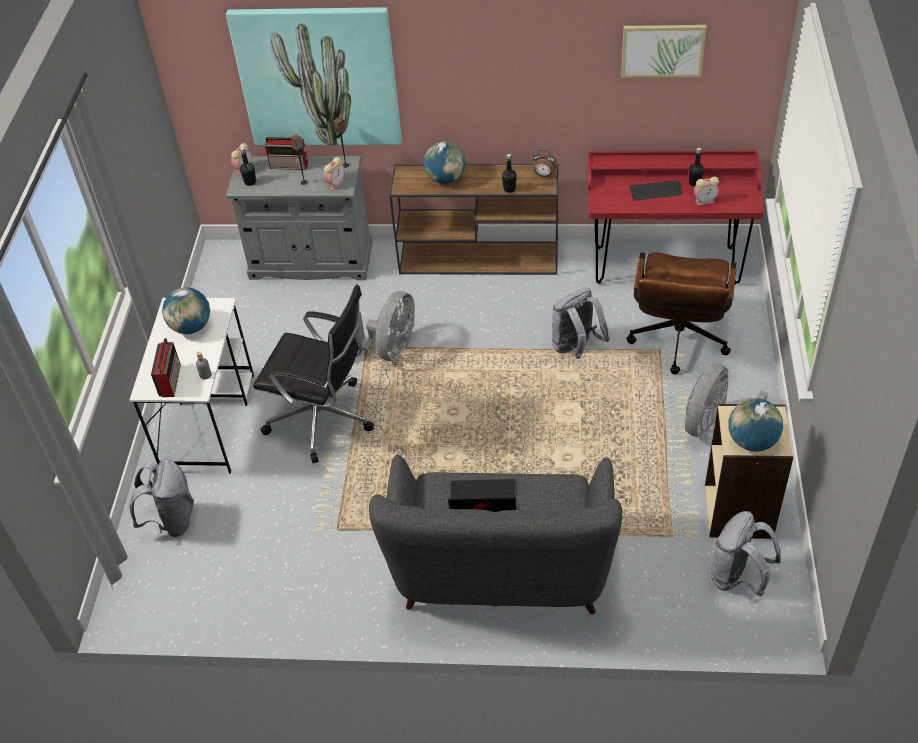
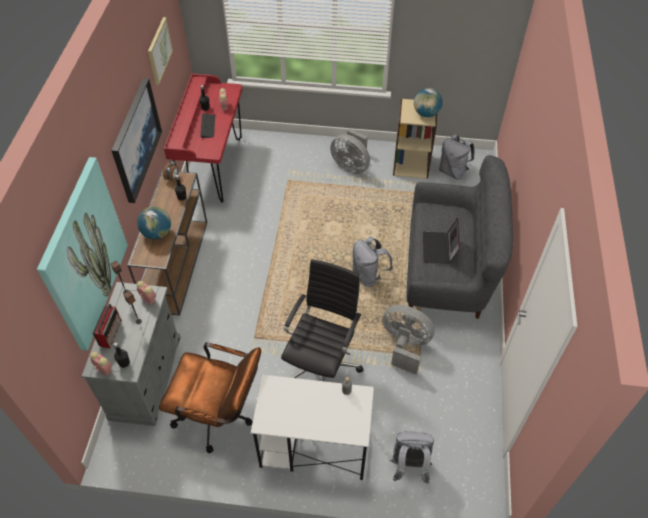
camera: 90 degrees left, 5 degrees up
radio [151,338,181,397] -> none
globe [162,287,210,334] -> none
grey fan [357,291,415,361] -> grey fan moved to [383,305,435,374]
grey backpack [552,287,610,359] -> grey backpack moved to [352,237,393,287]
brown office chair [626,253,736,374] -> brown office chair moved to [159,342,261,453]
none -> picture [111,78,162,203]

